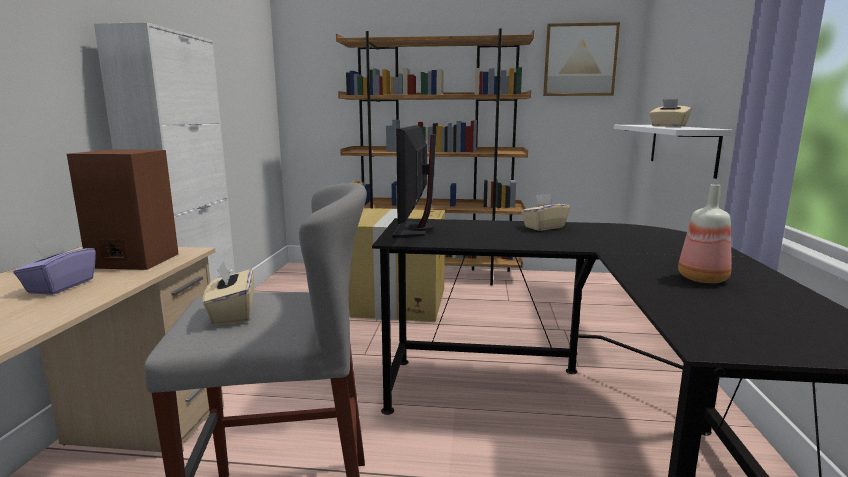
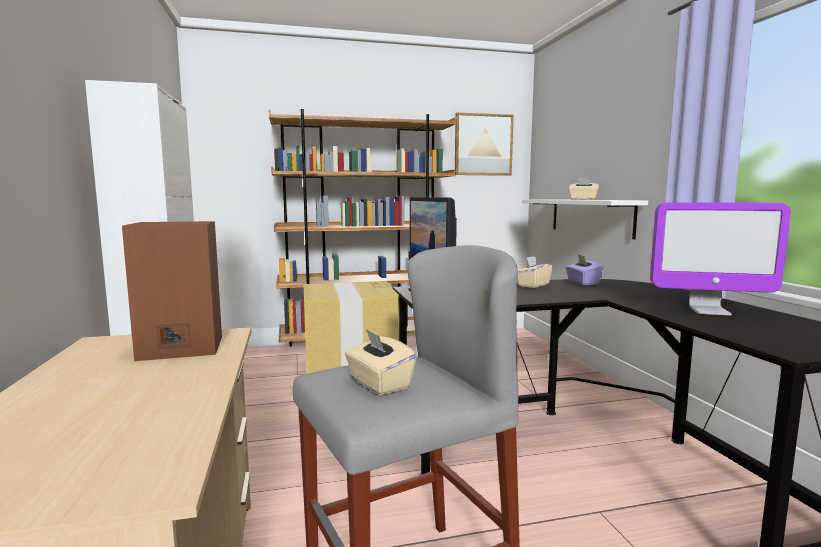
camera: 20 degrees left, 5 degrees down
purple tissue box [14,237,96,295] -> purple tissue box moved to [565,255,604,285]
bottle [678,184,732,283] -> monitor [650,202,791,316]

